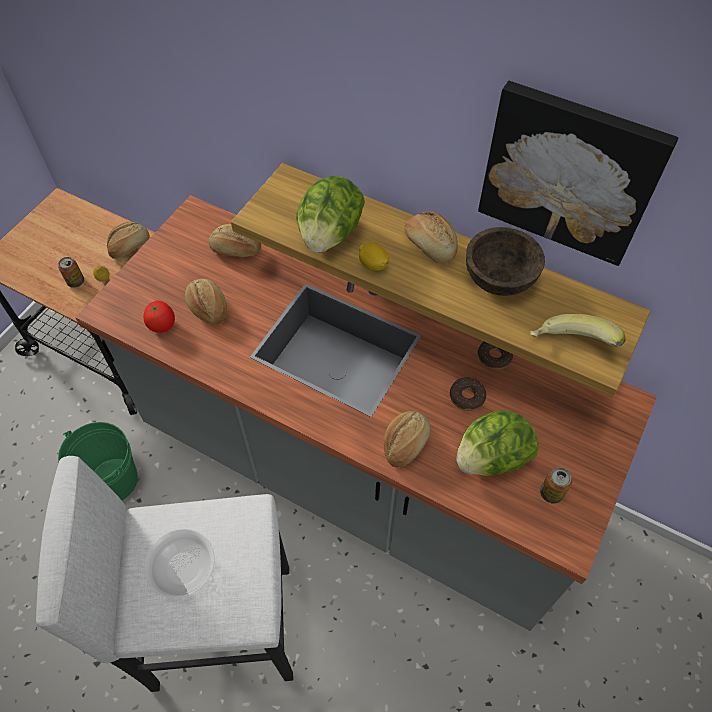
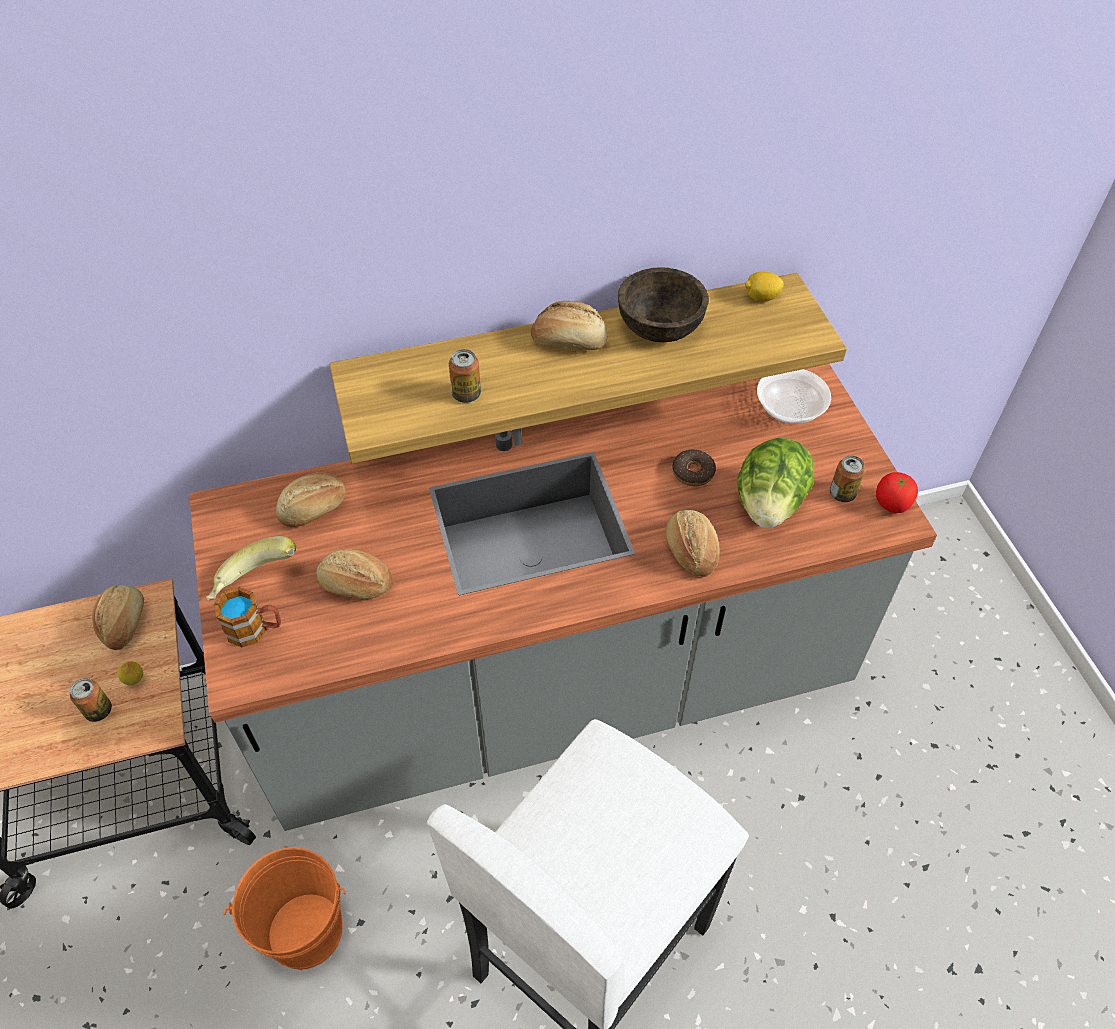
camera: 45 degrees left, 5 degrees down
green bucket [58,422,138,500] -> orange bucket [224,847,346,970]
tomato [143,301,175,333] -> tomato moved to [876,472,918,513]
bowl [144,529,215,598] -> bowl moved to [757,369,831,424]
lettuce [297,176,365,253] -> can [449,349,481,403]
lemon [359,242,389,271] -> lemon moved to [745,272,784,301]
picture [478,81,679,266] -> none
donut [478,342,513,370] -> none
banana [530,314,626,347] -> banana moved to [206,536,297,600]
none -> mug [214,587,281,647]

